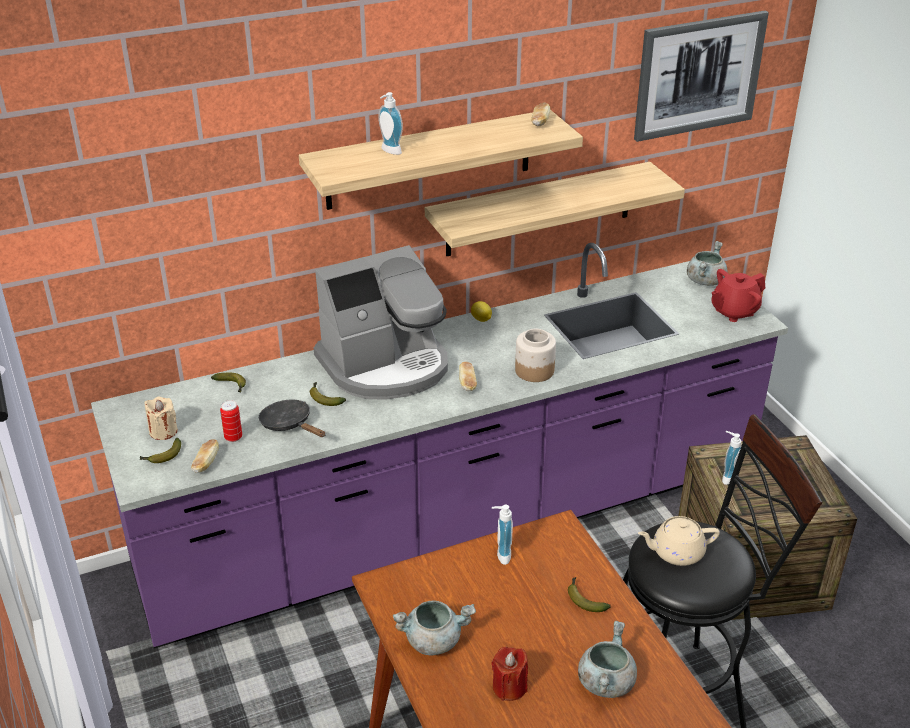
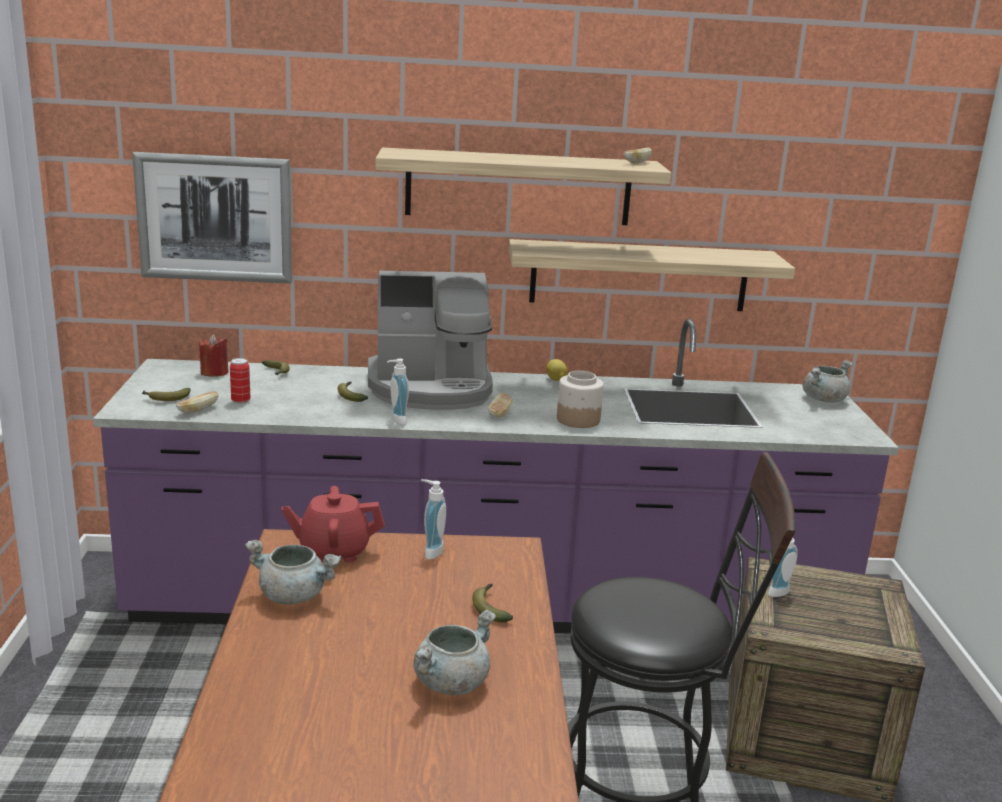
camera: 20 degrees right, 15 degrees down
beige candle [144,397,178,440] -> none
black frying pan [259,399,325,437] -> none
soap dispenser [378,92,403,155] -> soap dispenser moved to [387,359,409,425]
red candle [491,647,528,701] -> red candle moved to [199,334,229,377]
picture [634,11,769,142] -> picture moved to [132,152,292,283]
beige teapot [638,516,720,566] -> none
red teapot [711,269,765,322] -> red teapot moved to [282,486,384,562]

